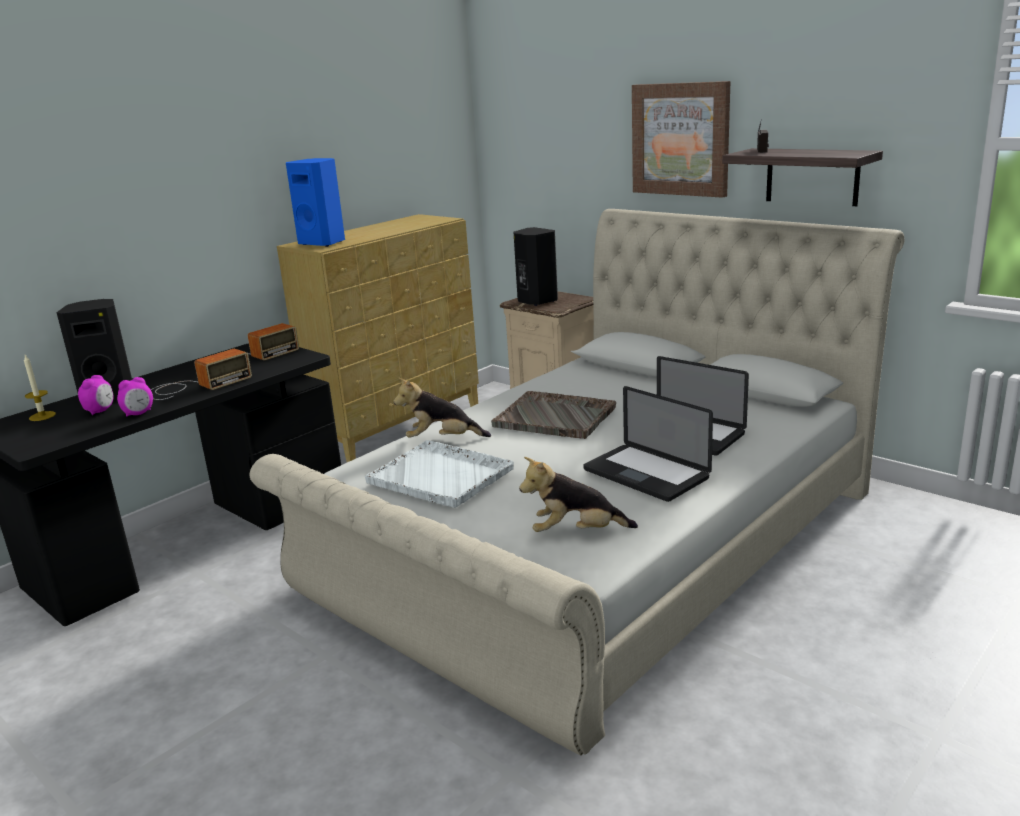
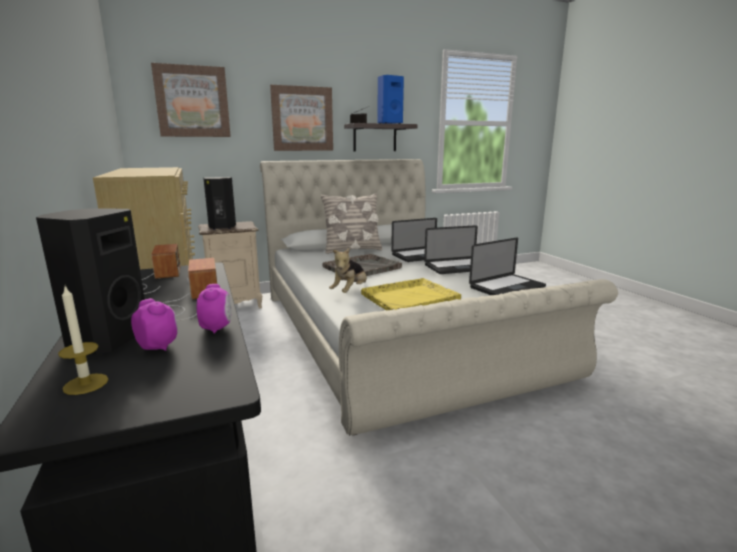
camera: 65 degrees left, 5 degrees down
blue speaker [286,158,345,247] -> blue speaker moved to [377,75,404,124]
white tray [365,440,514,508] -> yellow tray [361,278,461,310]
plush toy [519,457,638,532] -> laptop [469,237,546,295]
none -> picture [151,63,231,137]
none -> beige pillow [321,194,382,254]

